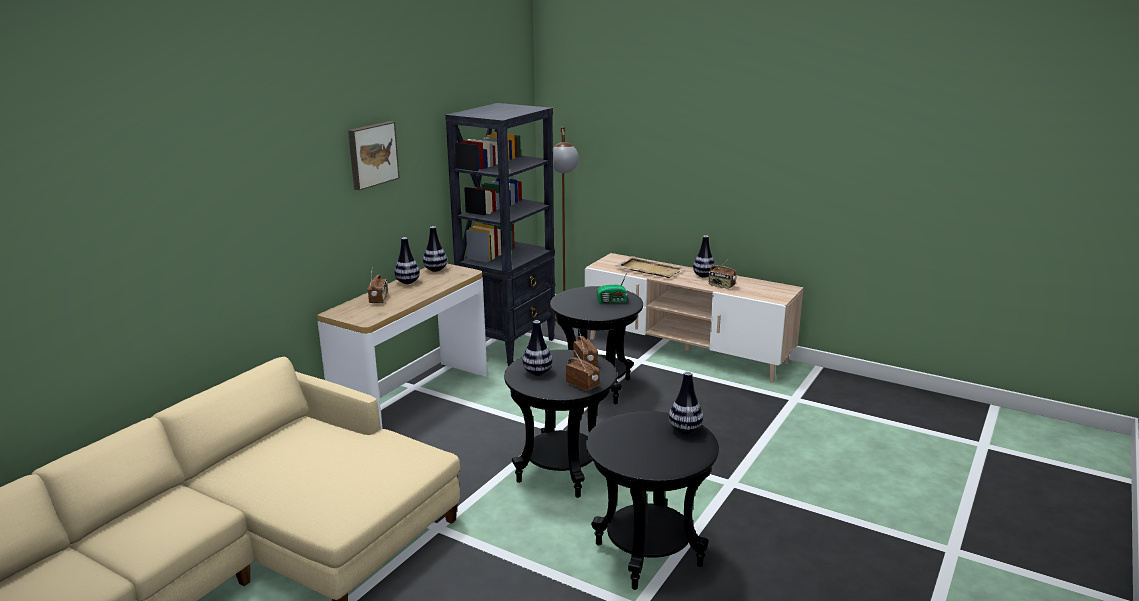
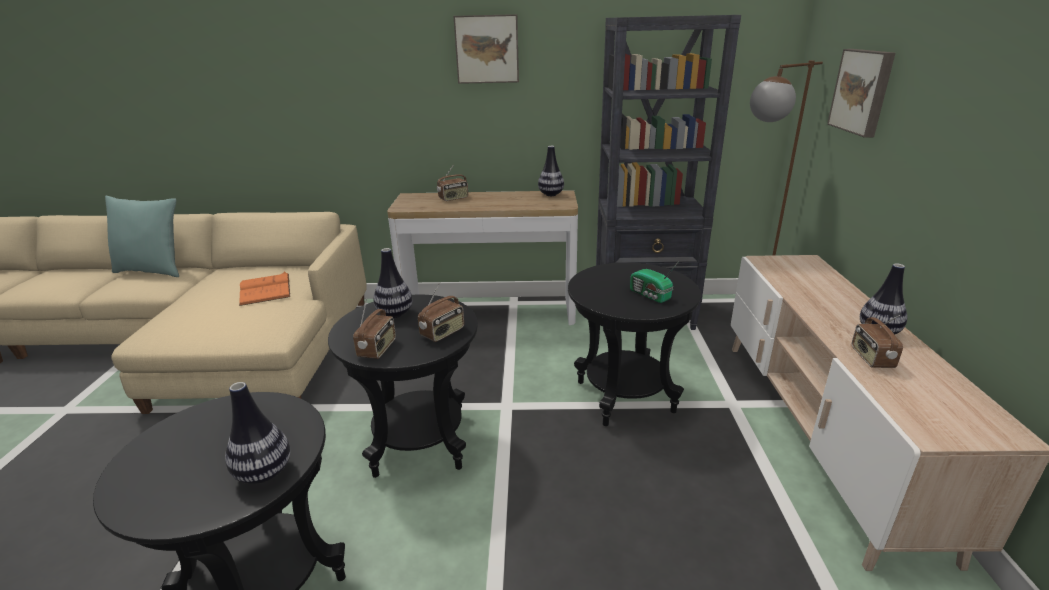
camera: 60 degrees right, 5 degrees up
vase [394,237,420,284] -> none
beige tray [615,256,686,278] -> none
none -> turquoise pillow [105,196,179,277]
none -> orange book [239,271,290,306]
none -> picture [827,49,895,138]

